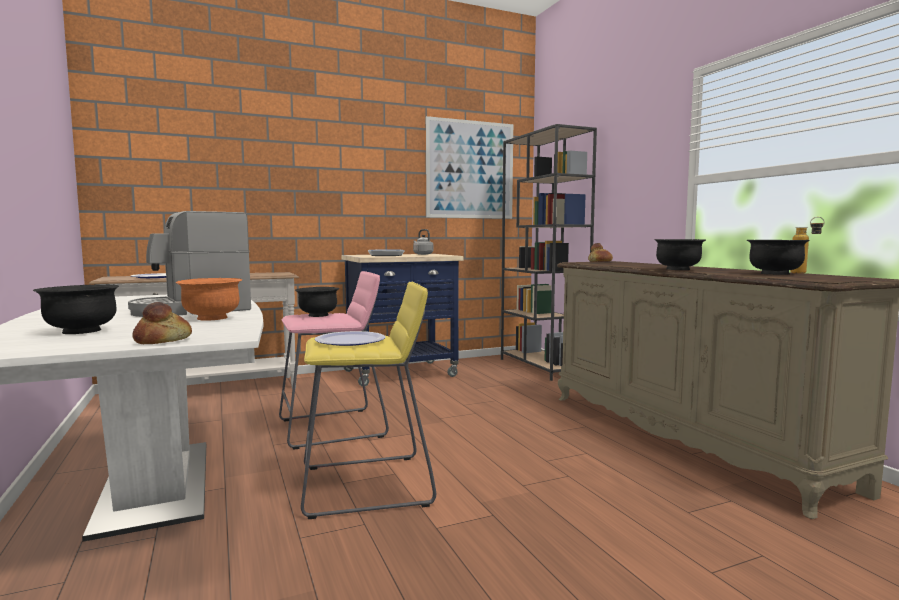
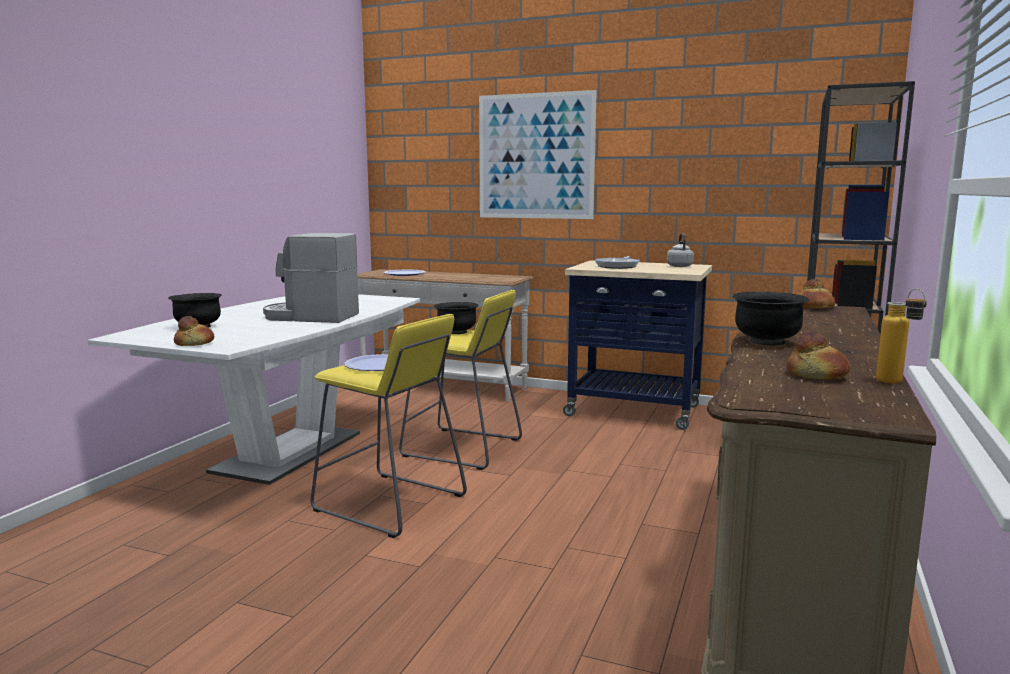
camera: 45 degrees right, 5 degrees up
orange bowl [176,278,242,321] -> none
pink stool [279,271,389,450] -> yellow stool [399,290,522,470]
picture [426,116,513,219] -> picture moved to [479,90,597,219]
black bowl [747,240,810,275] -> bread [786,331,850,380]

